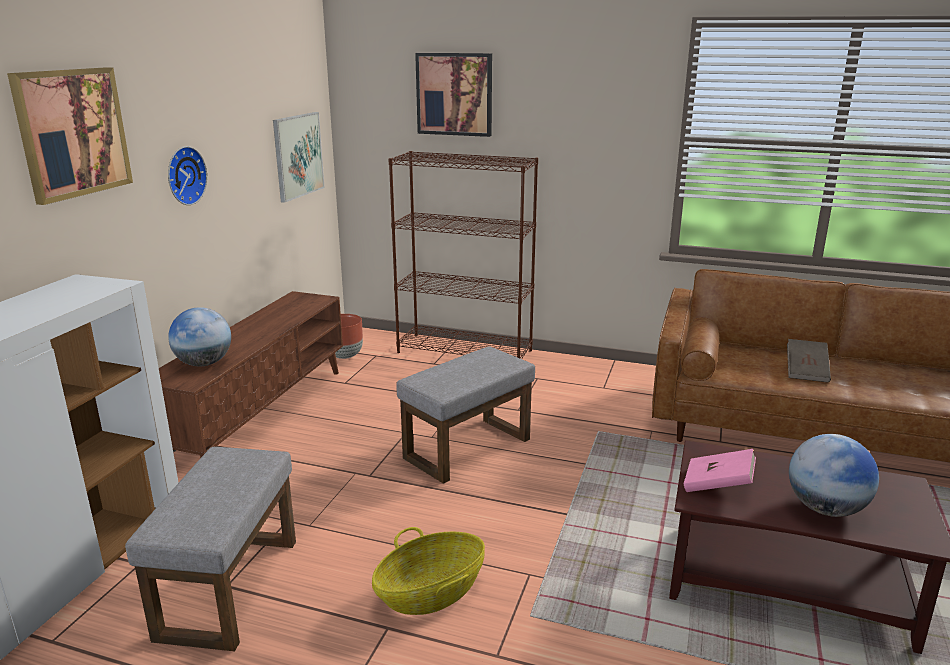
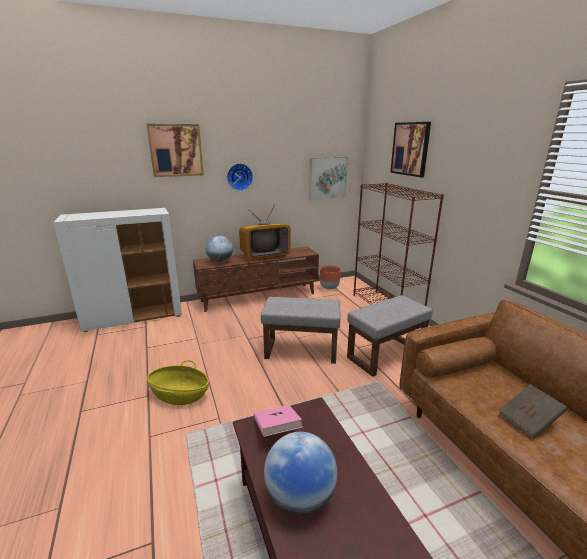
camera: 50 degrees right, 0 degrees up
grey ottoman [125,447,296,651] -> grey ottoman moved to [347,295,433,377]
none -> television [239,205,291,261]

